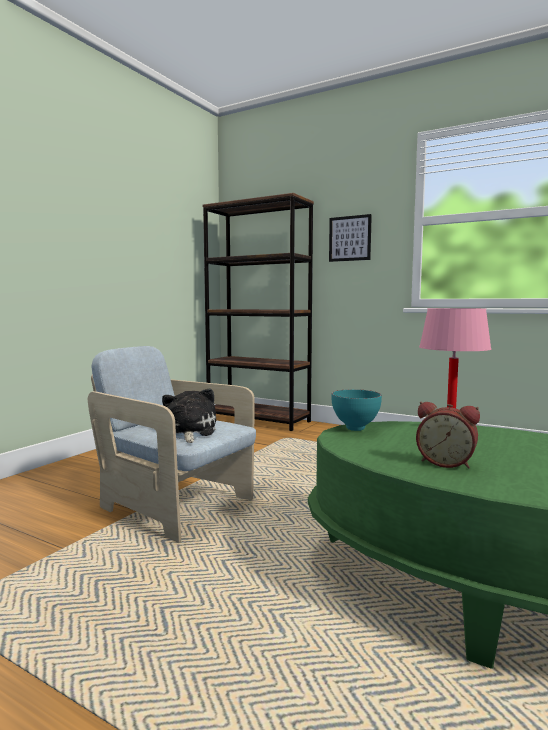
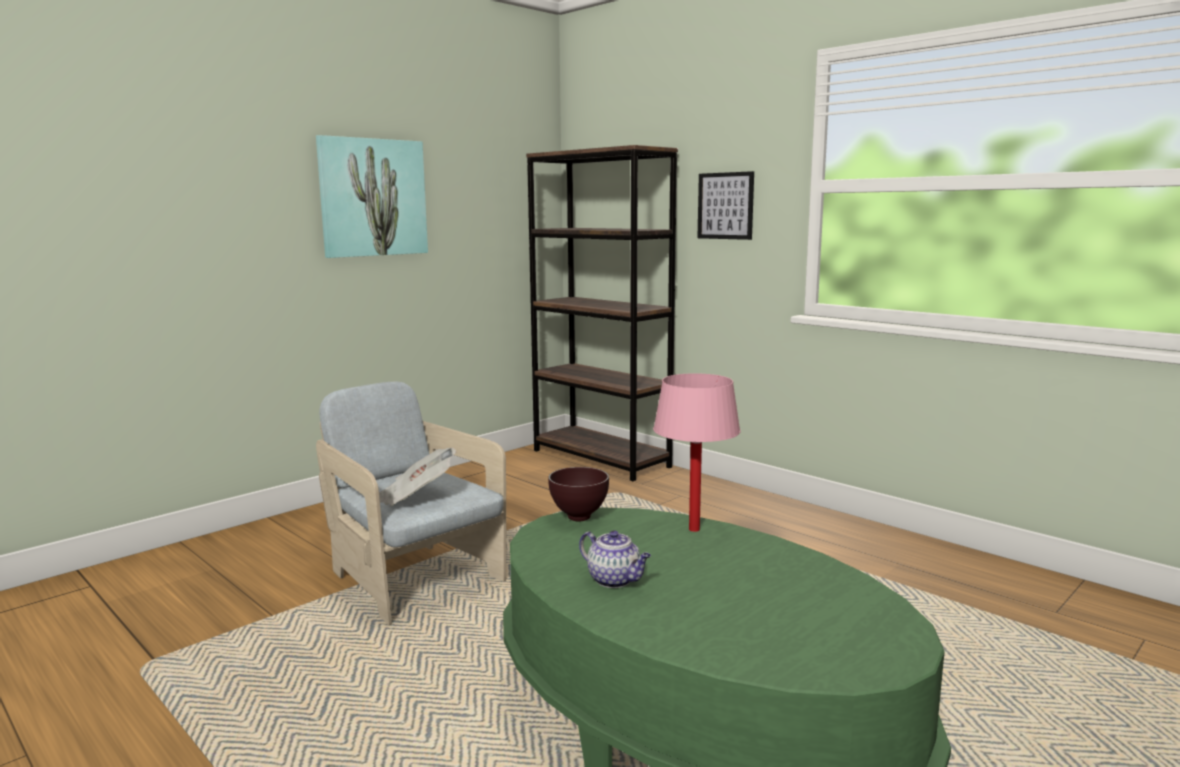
camera: 15 degrees right, 5 degrees up
plush toy [162,388,216,443] -> newspaper [379,448,456,506]
turquoise bowl [331,389,382,431] -> brown bowl [548,467,609,521]
alarm clock [416,402,480,469] -> teapot [579,530,651,588]
none -> picture [316,135,428,258]

